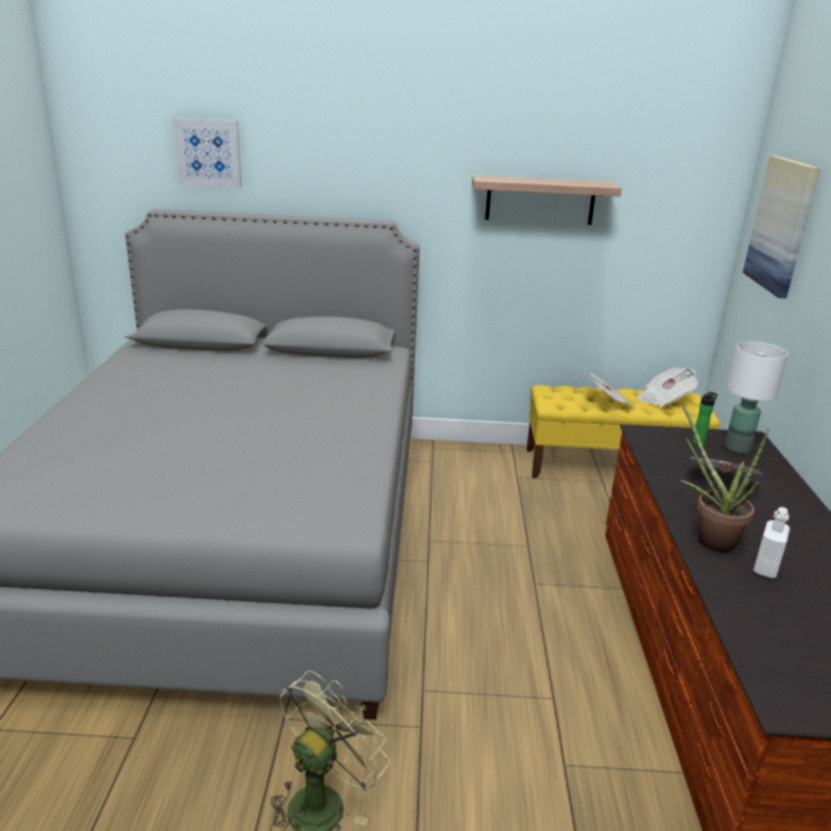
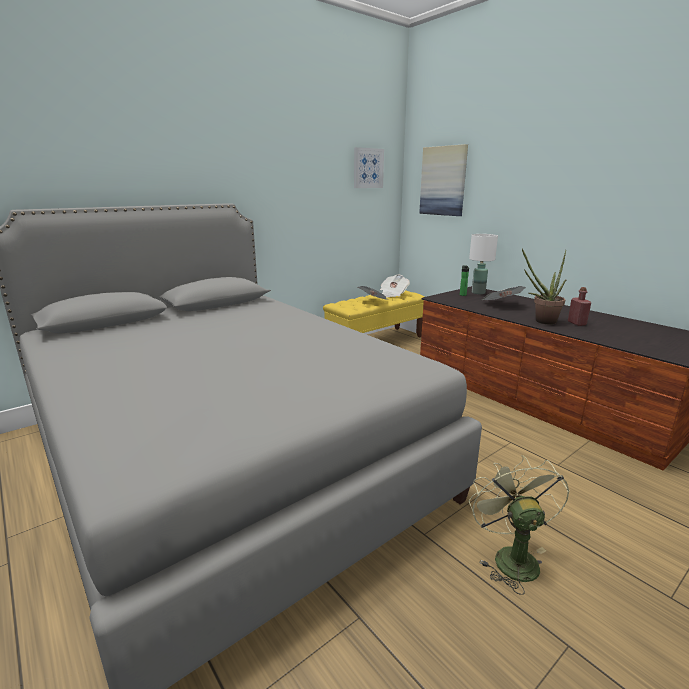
camera: 40 degrees left, 5 degrees down
picture [172,117,242,188] -> picture moved to [354,147,384,188]
shelf [472,175,622,225] -> none
white bottle [753,507,790,578] -> red bottle [568,287,591,326]

